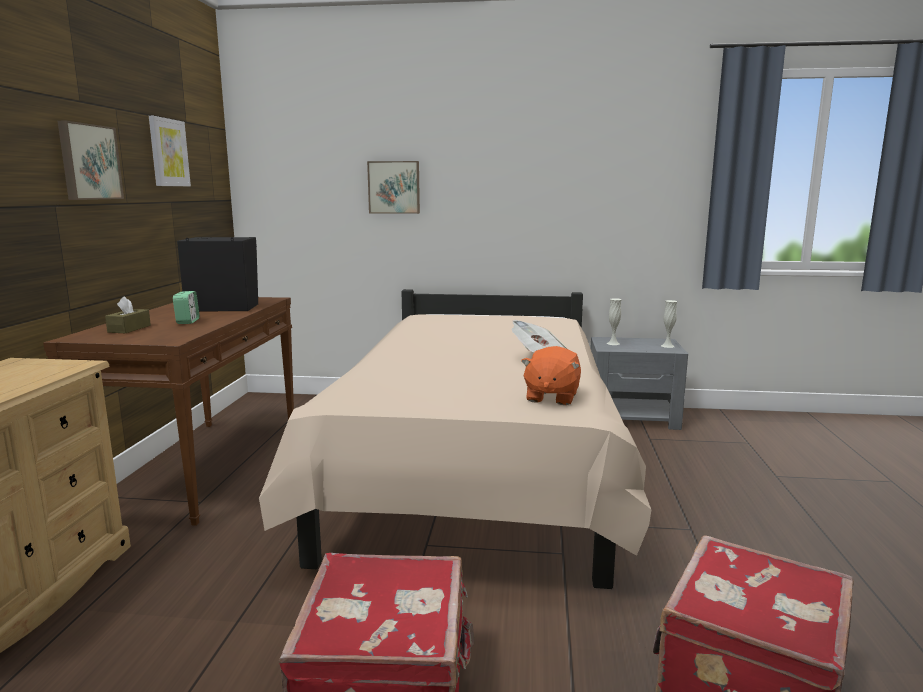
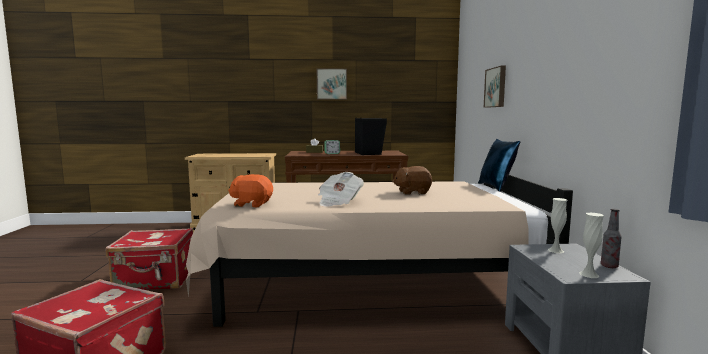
camera: 80 degrees right, 5 degrees down
picture [149,116,191,186] -> none
none -> brown plush toy [392,166,432,195]
none -> blue pillow [478,139,520,192]
none -> bottle [601,209,622,268]

